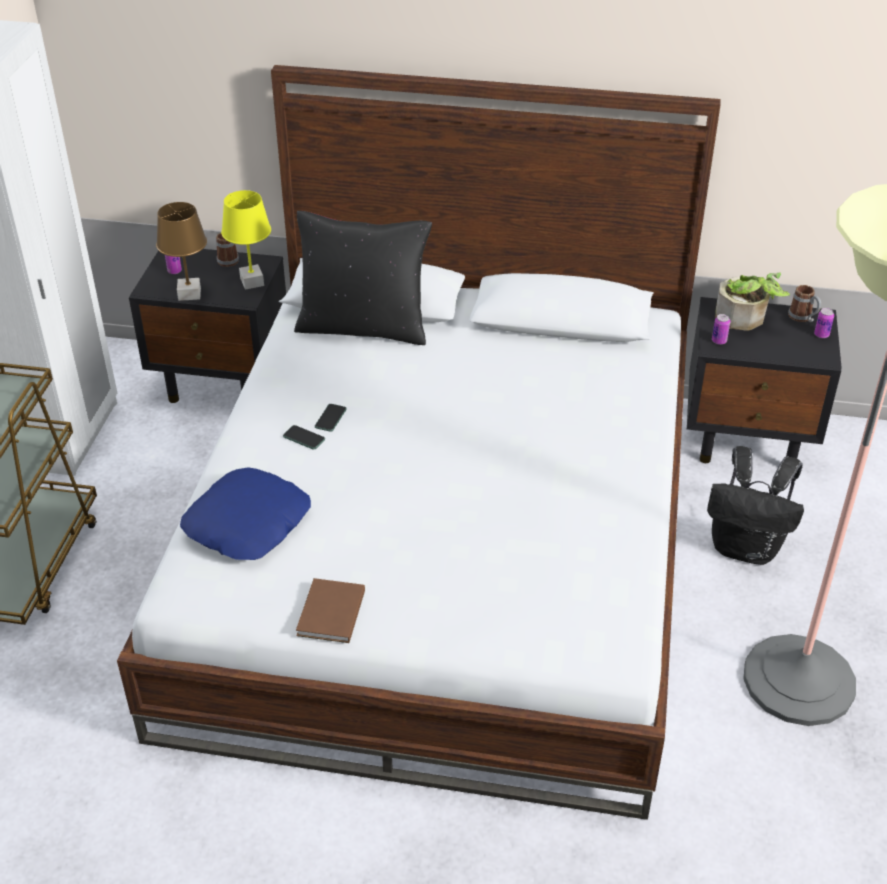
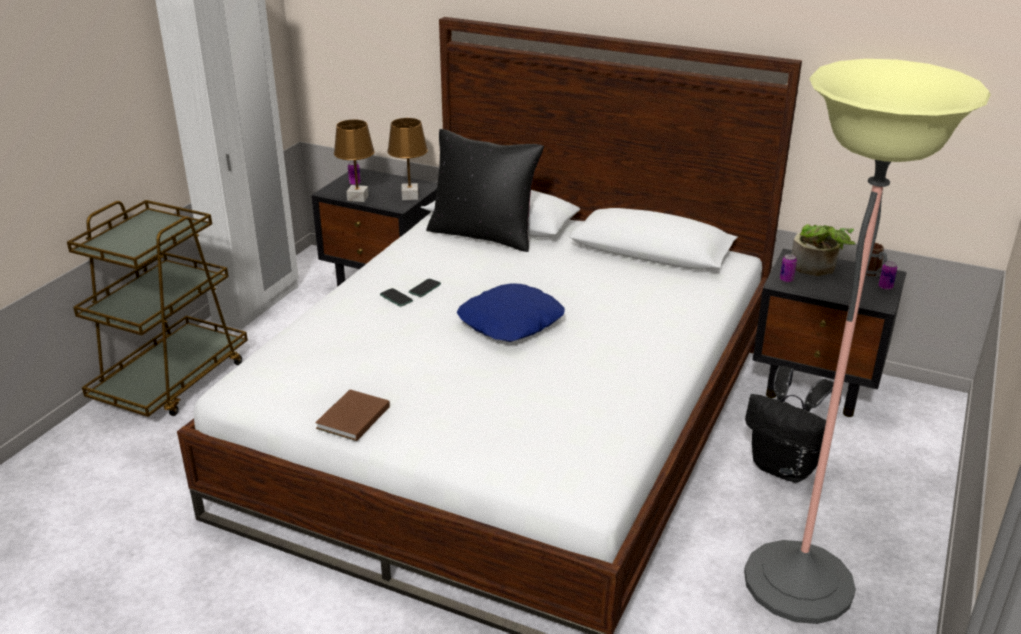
camera: 15 degrees right, 10 degrees down
blue pillow [180,467,311,560] -> blue pillow moved to [457,284,565,342]
mug [216,233,239,267] -> none
yellow table lamp [221,190,271,290] -> brown table lamp [387,118,428,200]

